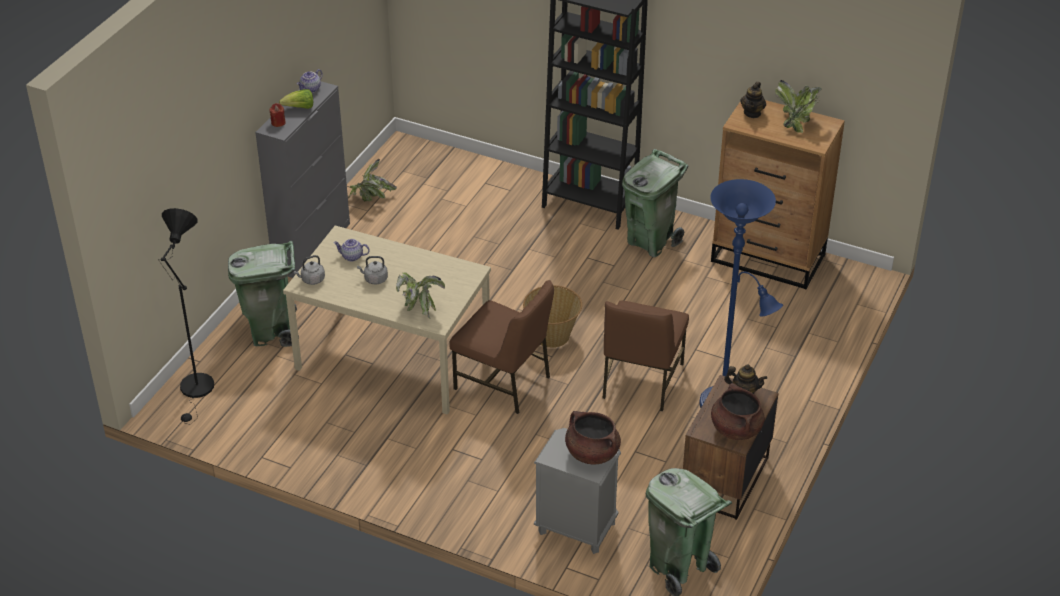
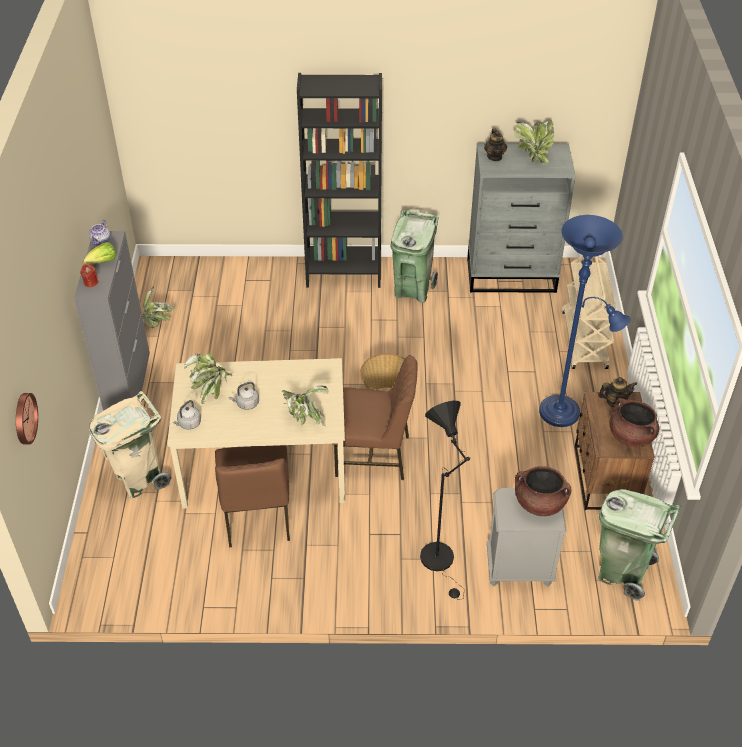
camera: 25 degrees left, 5 degrees up
black floor lamp [158,208,214,424] -> black floor lamp moved to [420,401,471,600]
green trash can [228,241,299,347] -> beige trash can [89,391,171,499]
teapot [333,239,370,261] -> potted plant [184,353,232,404]
brown chair [603,300,689,411] -> brown chair moved to [215,445,290,547]
brown dresser [711,100,845,290] -> grey dresser [467,143,575,293]
none -> wall clock [16,393,38,444]
none -> beige cart [562,255,617,369]

